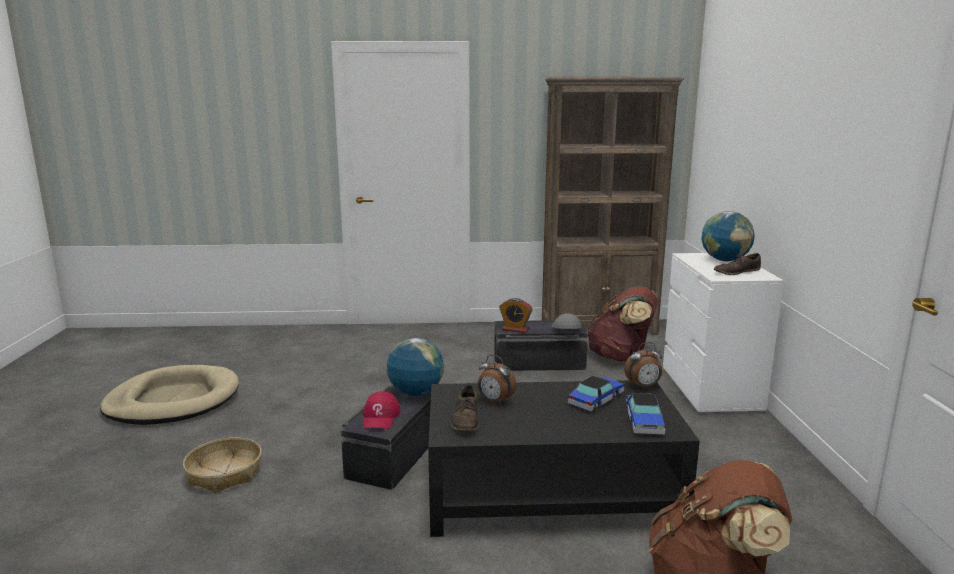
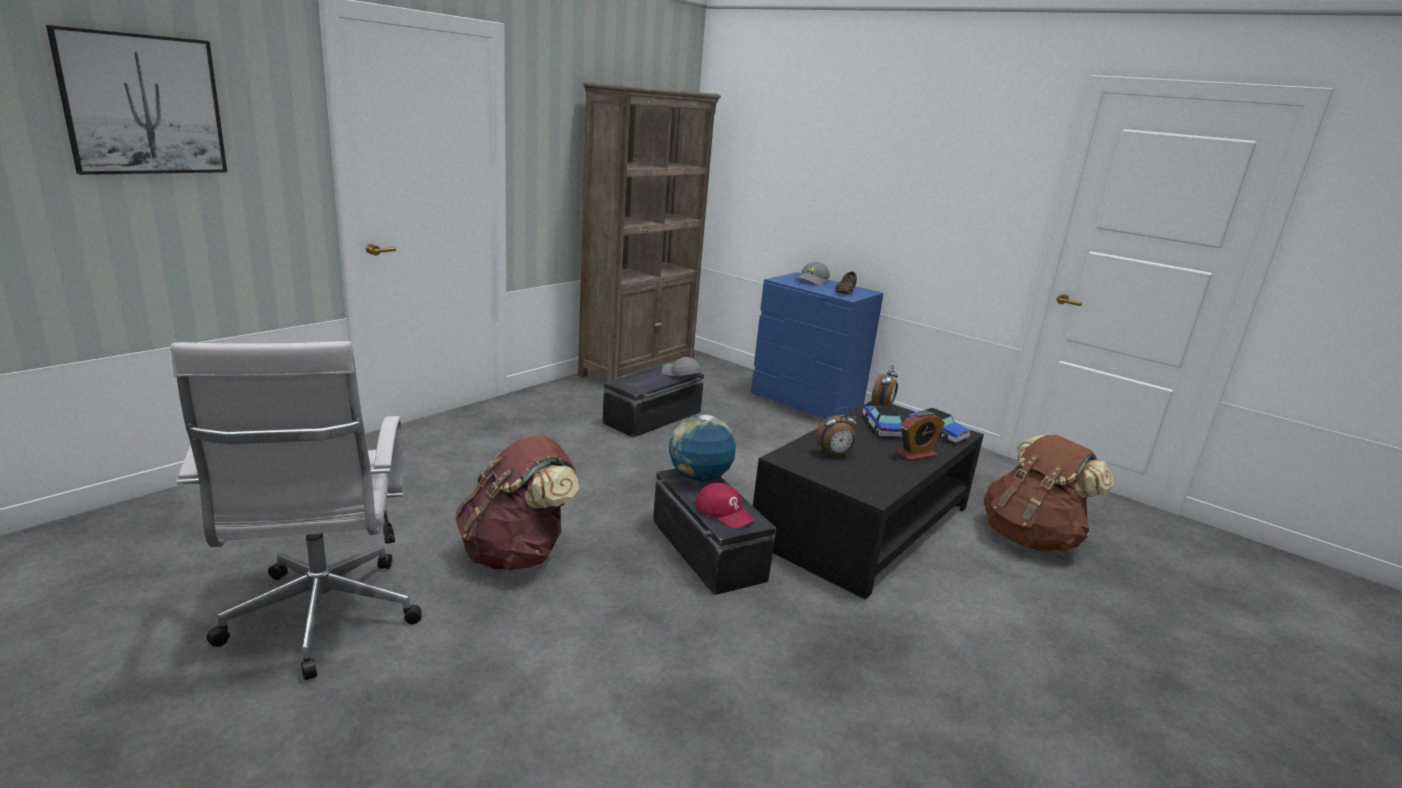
camera: 50 degrees left, 5 degrees up
beige dog bed [100,365,239,425] -> white office chair [171,341,422,680]
basket [183,438,262,493] -> none
brown shoe [451,385,478,432] -> none
alarm clock [499,298,533,333] -> alarm clock moved to [896,411,945,462]
brown backpack [587,286,659,362] -> brown backpack moved to [455,435,579,570]
white dresser [663,253,784,415] -> blue dresser [751,272,884,419]
globe [701,211,755,261] -> grey cap [795,262,830,285]
none -> picture [46,25,227,175]

